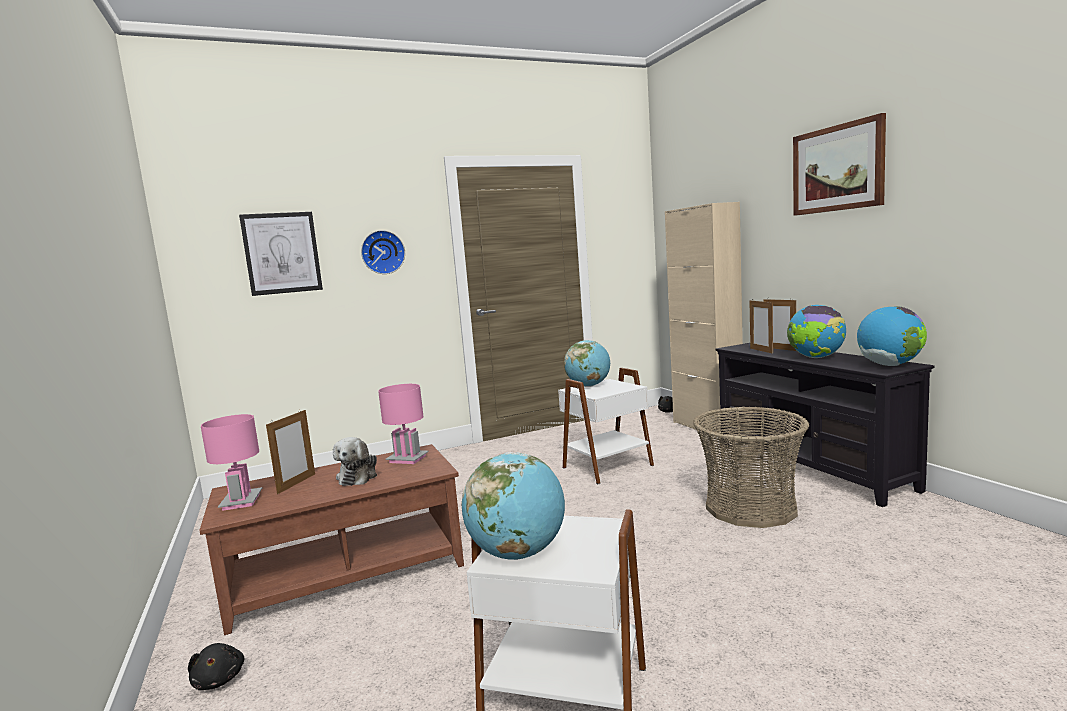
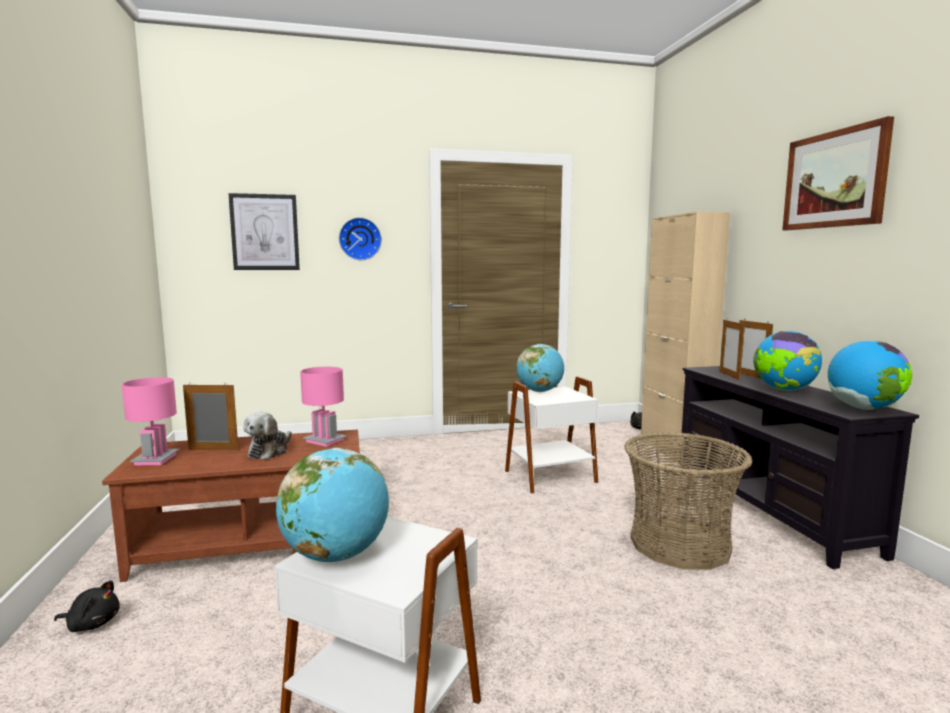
camera: 10 degrees right, 0 degrees up
black plush toy [188,643,244,690] -> black plush toy turned 75 degrees counterclockwise [54,580,120,632]
picture frame [266,410,315,494] -> picture frame turned 120 degrees counterclockwise [183,383,238,450]

